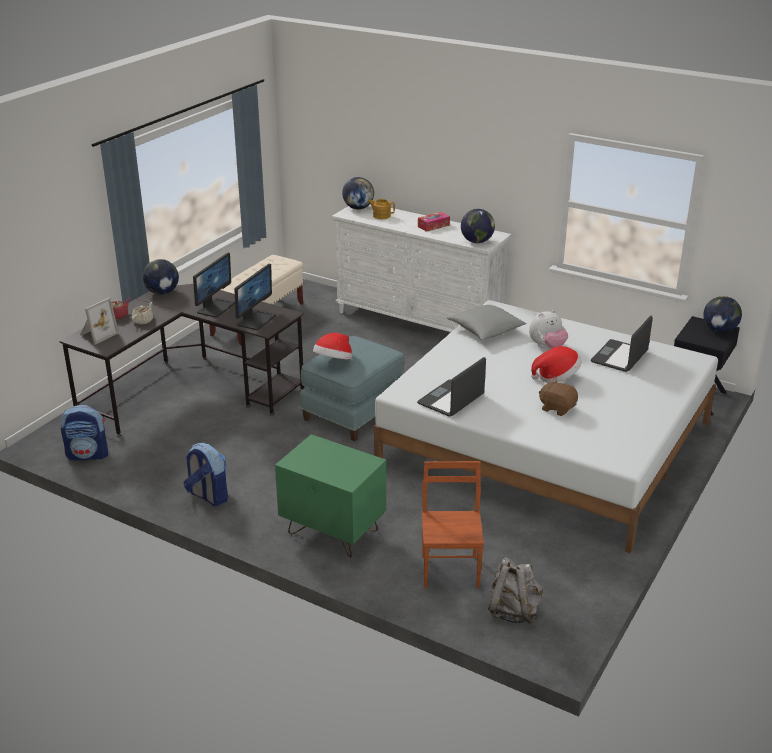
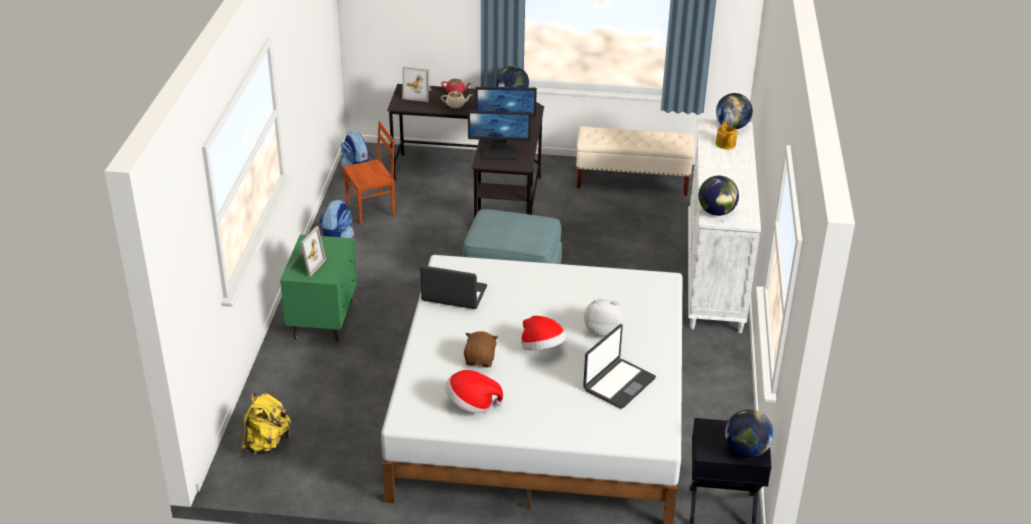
camera: 65 degrees right, 5 degrees up
hat [313,333,352,359] -> hat moved to [445,370,503,414]
tissue box [418,212,450,232] -> none
brown chair [422,461,484,589] -> brown chair moved to [343,121,395,225]
grey pillow [447,305,527,340] -> none
grey backpack [488,557,543,624] -> yellow backpack [241,393,291,456]
plush toy [529,310,568,348] -> plush toy turned 150 degrees clockwise [584,299,624,337]
laptop [591,316,653,372] -> laptop turned 120 degrees clockwise [583,324,656,409]
none -> picture frame [287,226,326,277]

